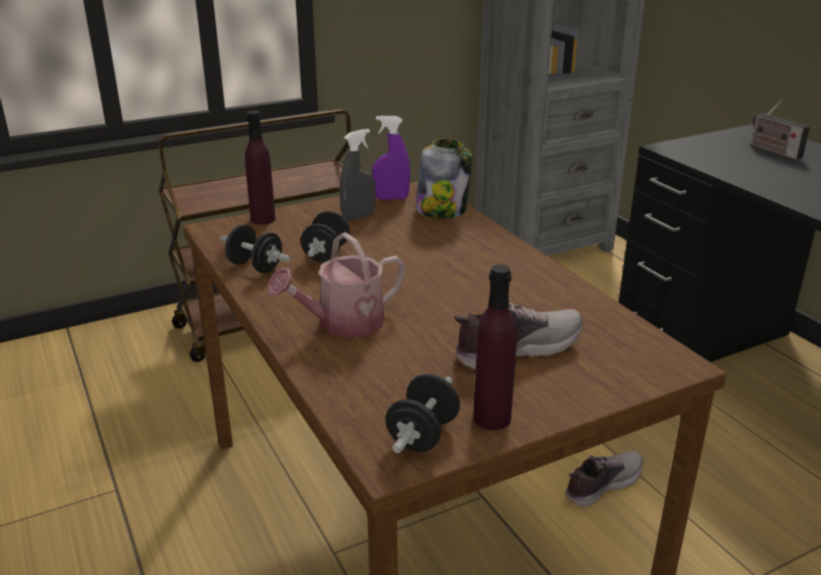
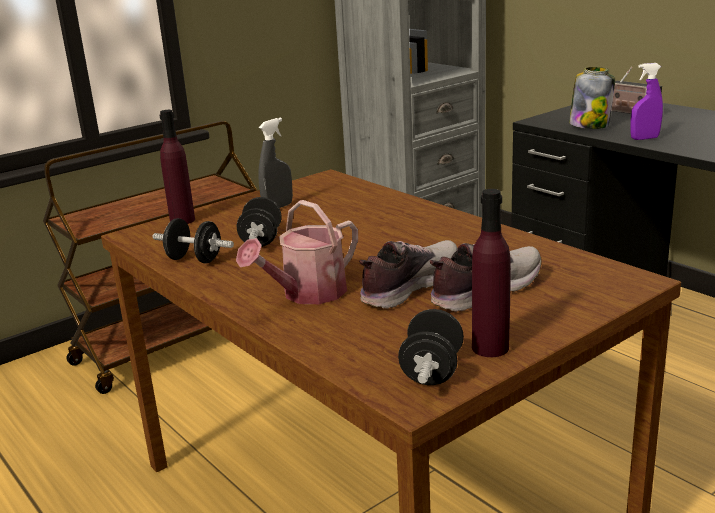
camera: 10 degrees left, 5 degrees down
purple spray bottle [372,116,410,200] -> purple spray bottle moved to [631,63,663,140]
jar [416,139,472,218] -> jar moved to [569,67,615,129]
shoe [565,451,643,507] -> shoe moved to [359,240,458,309]

